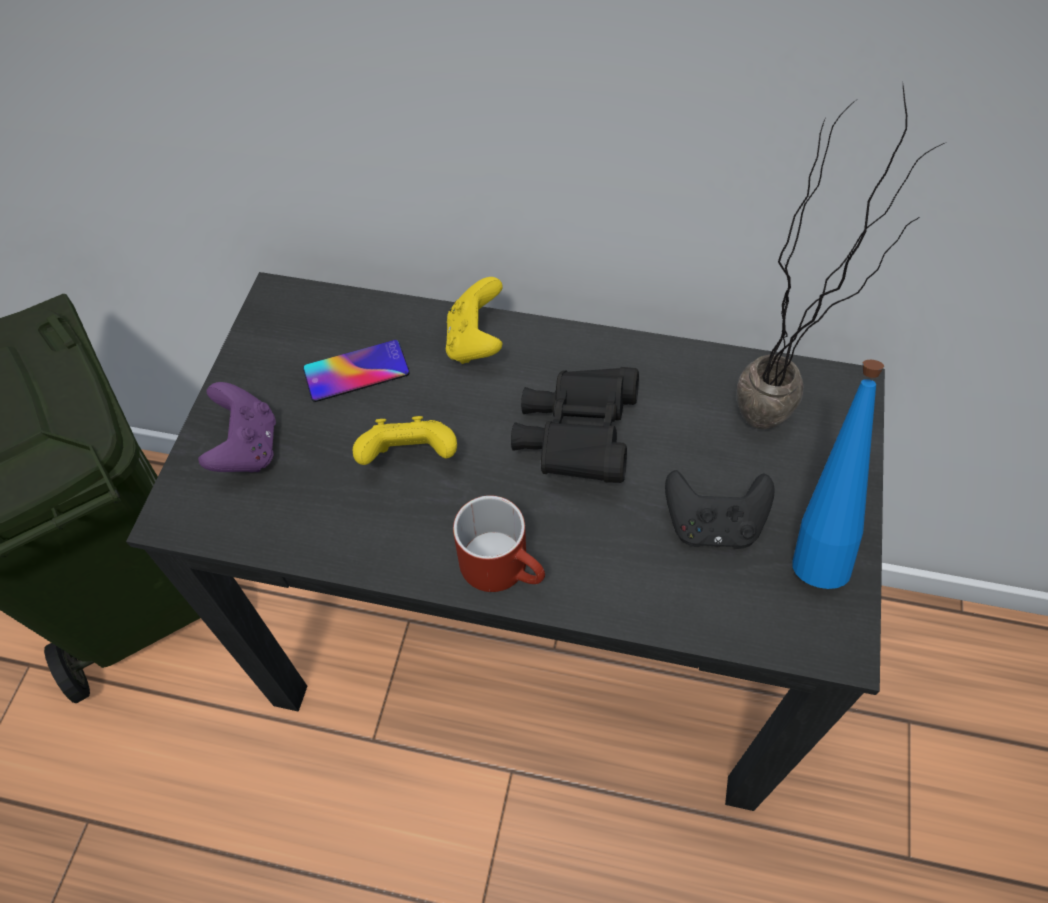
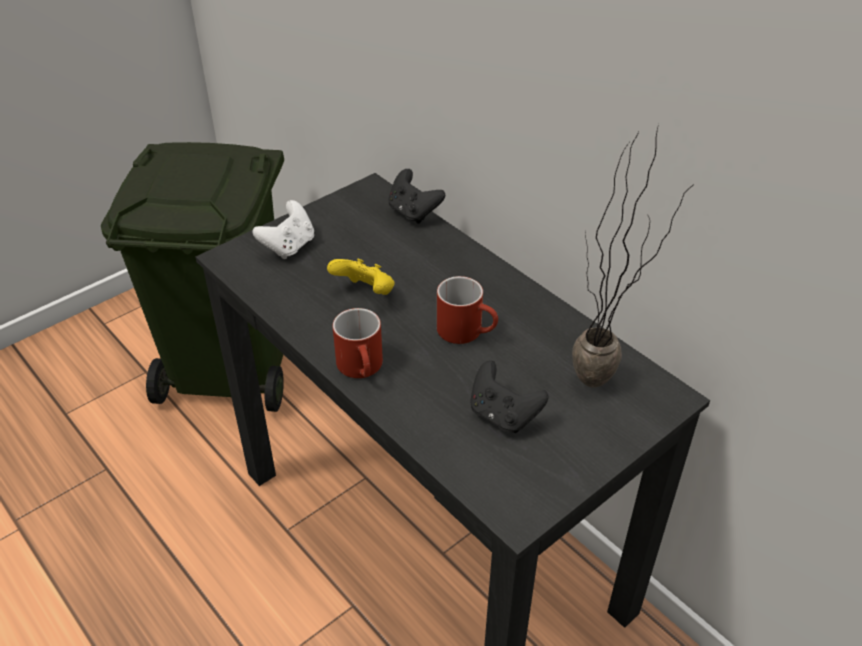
camera: 35 degrees right, 15 degrees down
purple game controller [198,382,276,472] -> white game controller [252,200,314,259]
phone [303,340,410,402] -> none
yellow game controller [446,277,503,364] -> none
black binoculars [511,367,639,483] -> red mug [437,276,498,344]
blue bottle [792,360,884,589] -> none
none -> black game controller [388,169,445,224]

